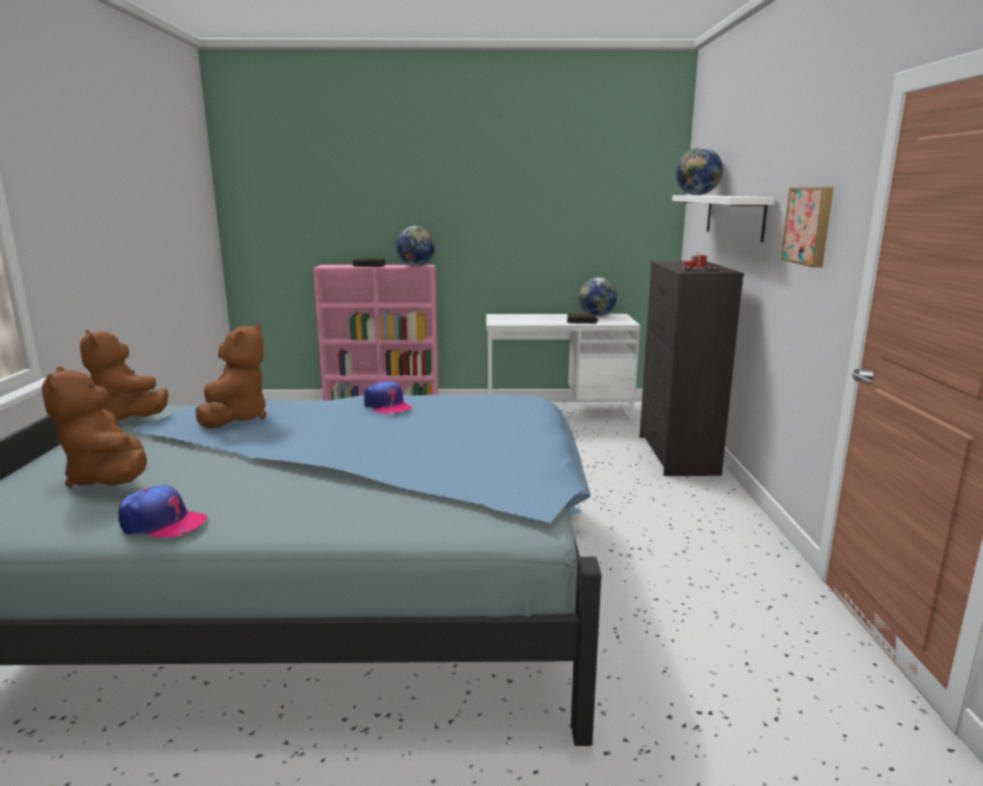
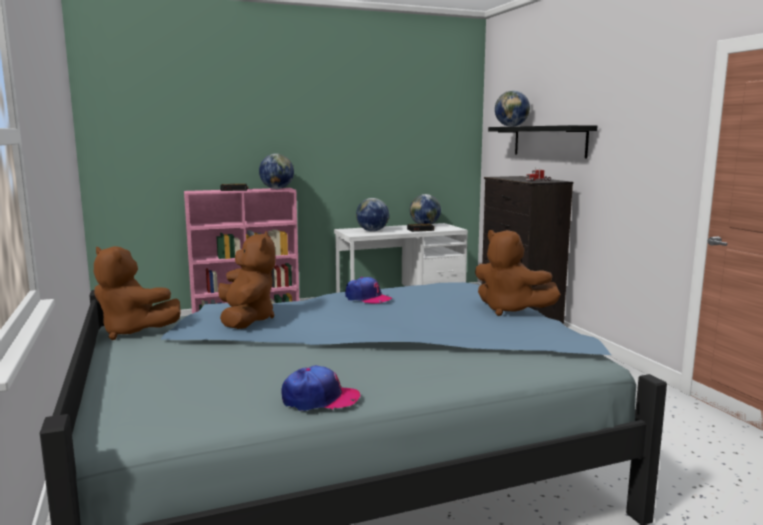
camera: 20 degrees left, 5 degrees down
brown plush toy [42,366,147,488] -> brown plush toy moved to [475,230,561,316]
white shelf [672,195,775,242] -> black shelf [488,125,597,158]
picture [781,187,834,267] -> none
none -> globe [356,198,389,232]

